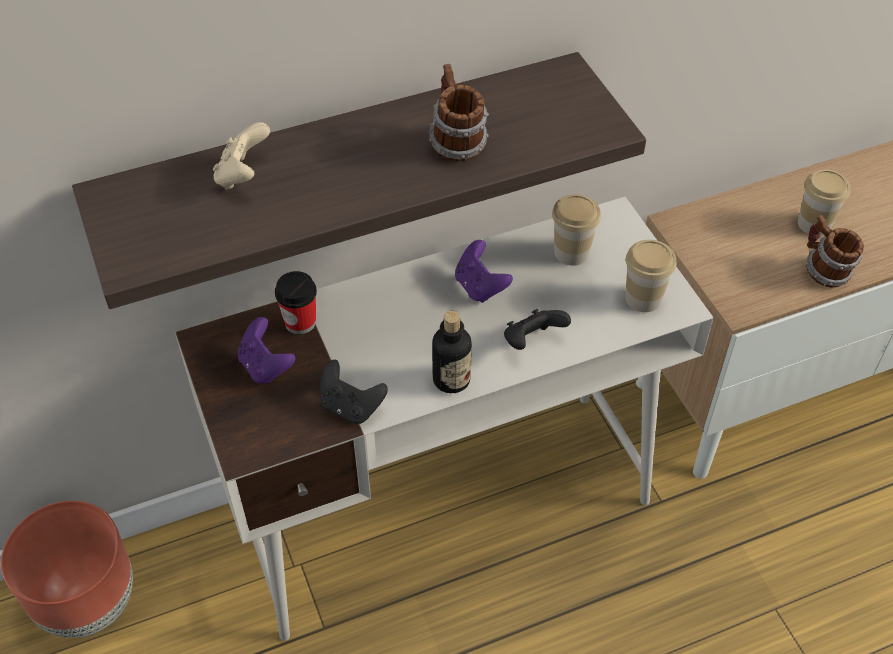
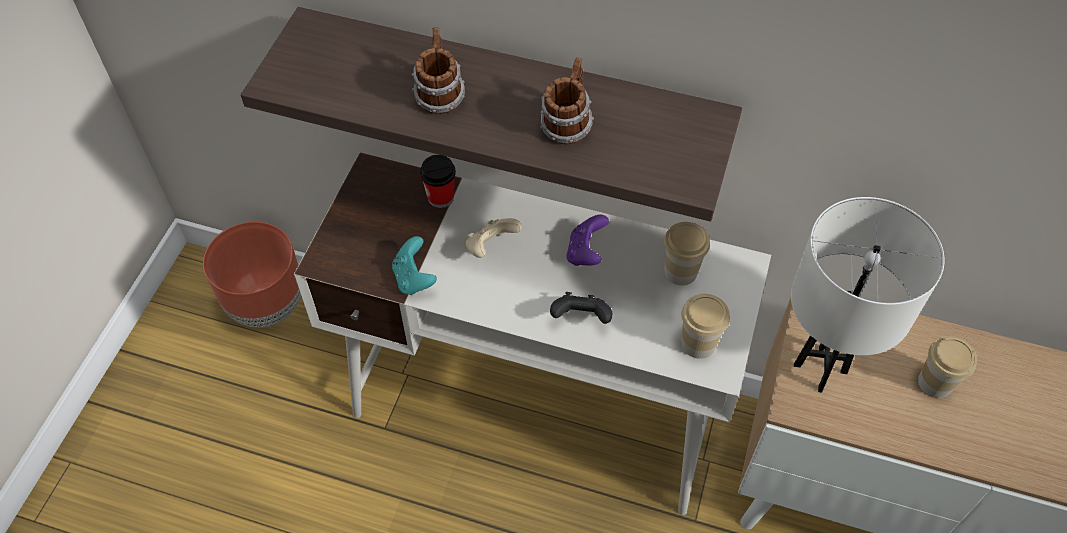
camera: 40 degrees right, 5 degrees up
beige game controller [213,122,270,190] -> beige game controller moved to [466,218,522,258]
purple game controller [237,317,295,384] -> none
black game controller [319,360,388,424] -> turquoise game controller [392,236,437,295]
bottle [432,311,472,393] -> none
mug [806,215,864,288] -> mug moved to [412,27,465,114]
none -> white table lamp [791,197,945,393]

